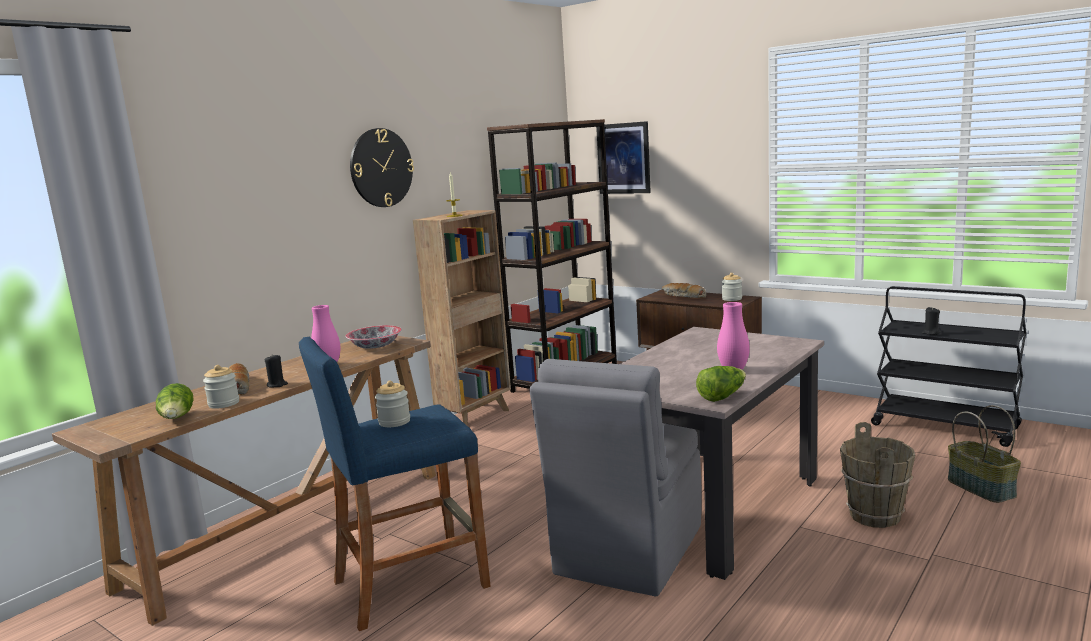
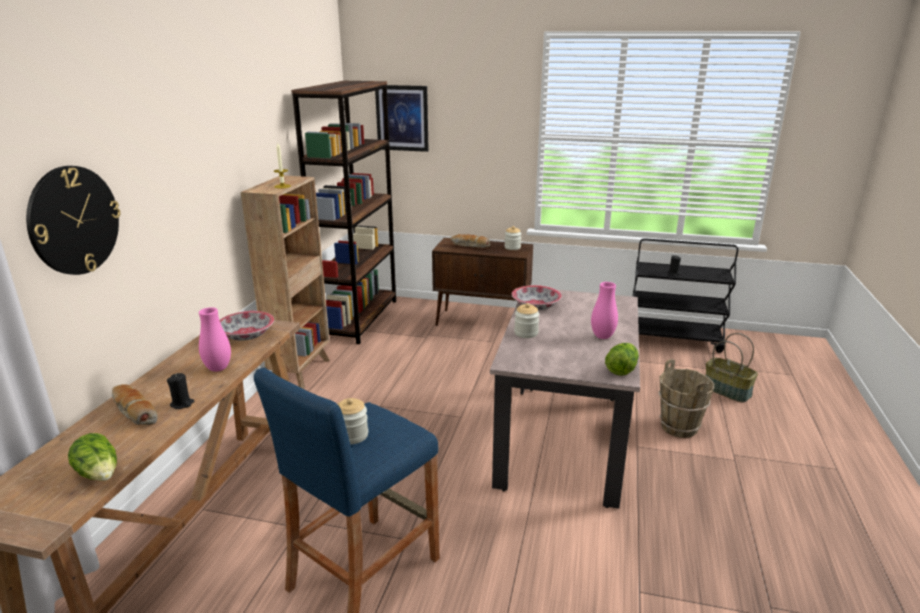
camera: 25 degrees left, 10 degrees up
jar [203,365,239,409] -> jar moved to [514,303,539,338]
wall clock [350,128,414,207] -> wall clock moved to [26,166,121,275]
grey chair [530,359,702,596] -> none
none -> bowl [512,285,562,310]

